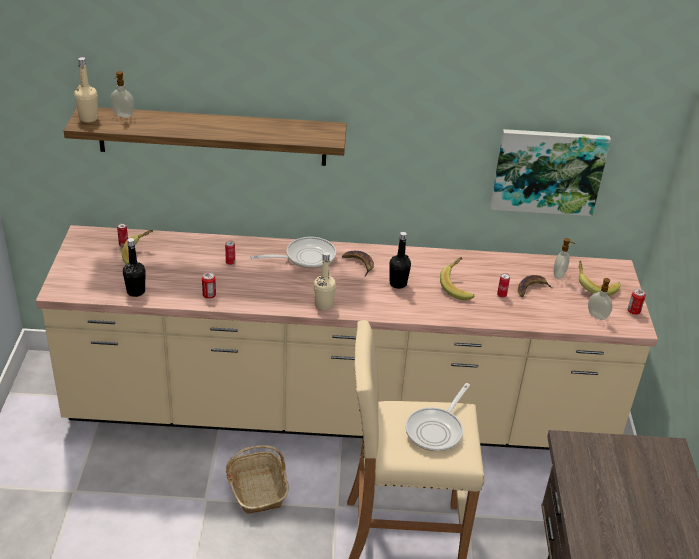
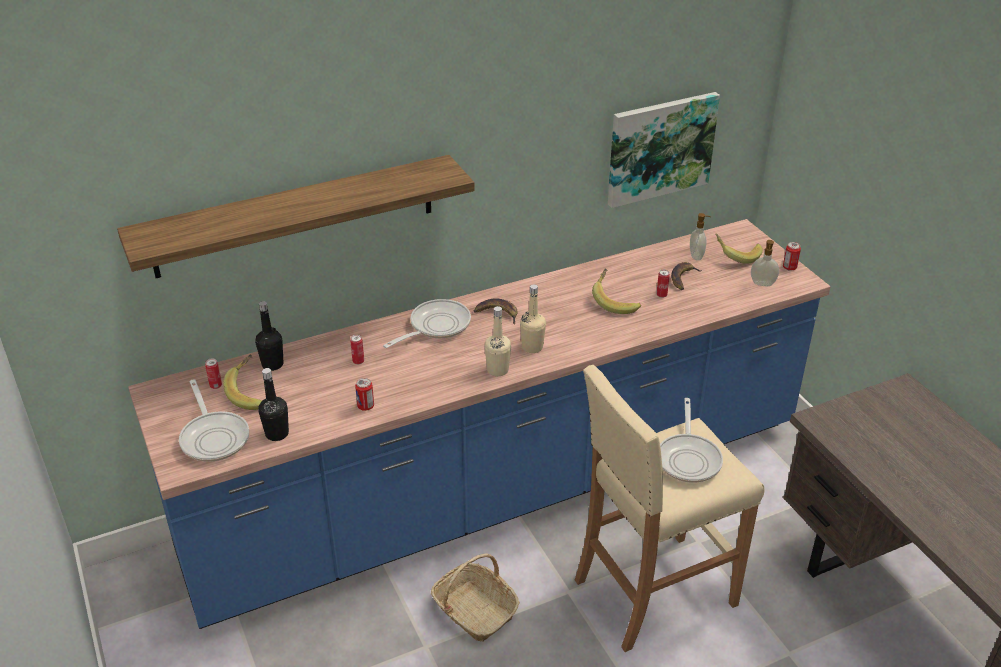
camera: 25 degrees left, 0 degrees up
beige counter [36,225,658,450] -> blue counter [128,219,831,629]
beige bottle [74,57,98,122] -> beige bottle moved to [520,284,546,353]
soap dispenser [110,71,135,118] -> none
black bottle [390,232,411,289] -> black bottle moved to [255,301,283,371]
none -> frying pan [179,379,249,462]

